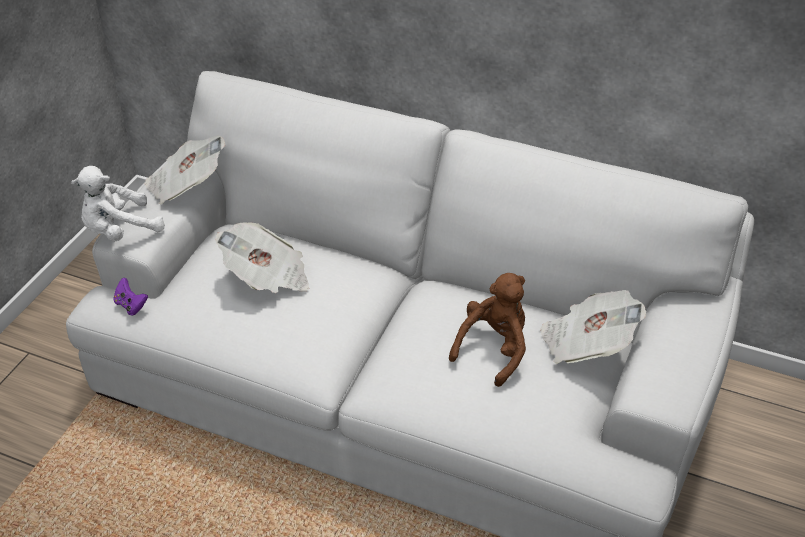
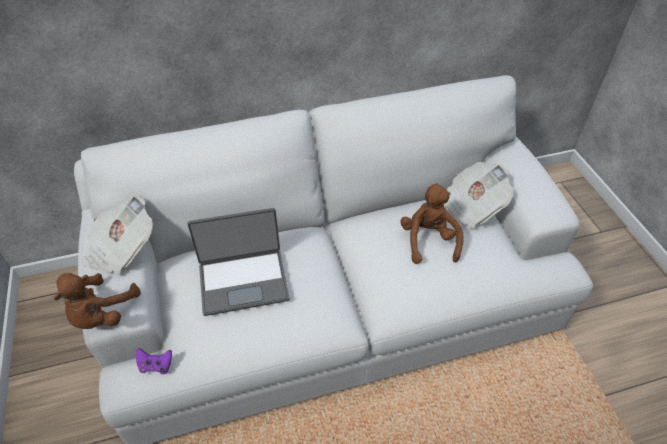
camera: 40 degrees left, 5 degrees up
white plush toy [71,166,165,241] -> brown plush toy [54,273,141,329]
newspaper [215,222,309,293] -> laptop [188,208,290,316]

